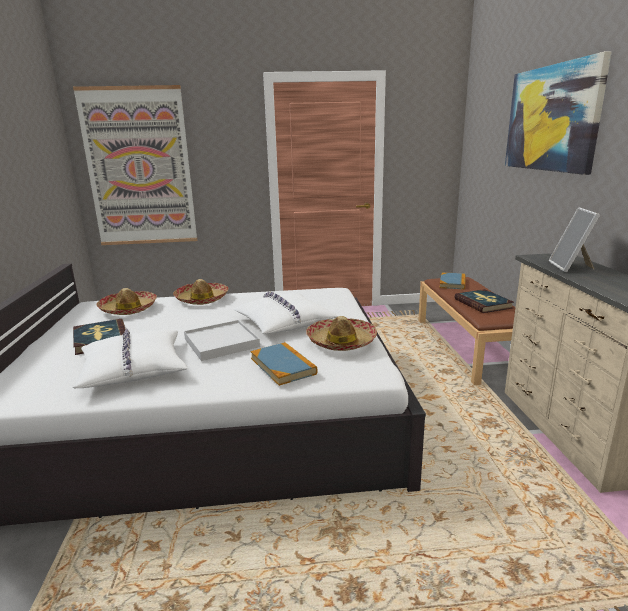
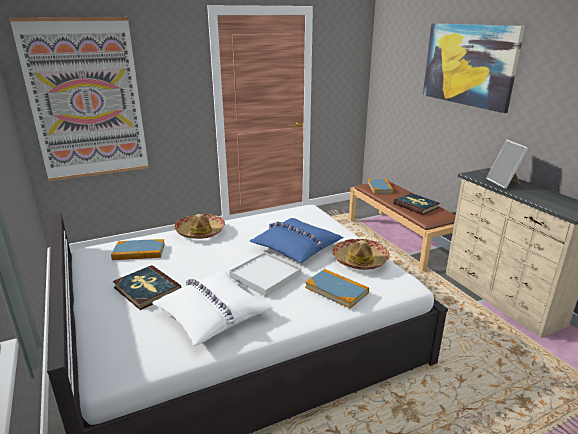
camera: 20 degrees left, 5 degrees up
hat [96,288,157,315] -> book [111,239,165,260]
white pillow [232,291,339,334] -> blue pillow [249,218,344,263]

